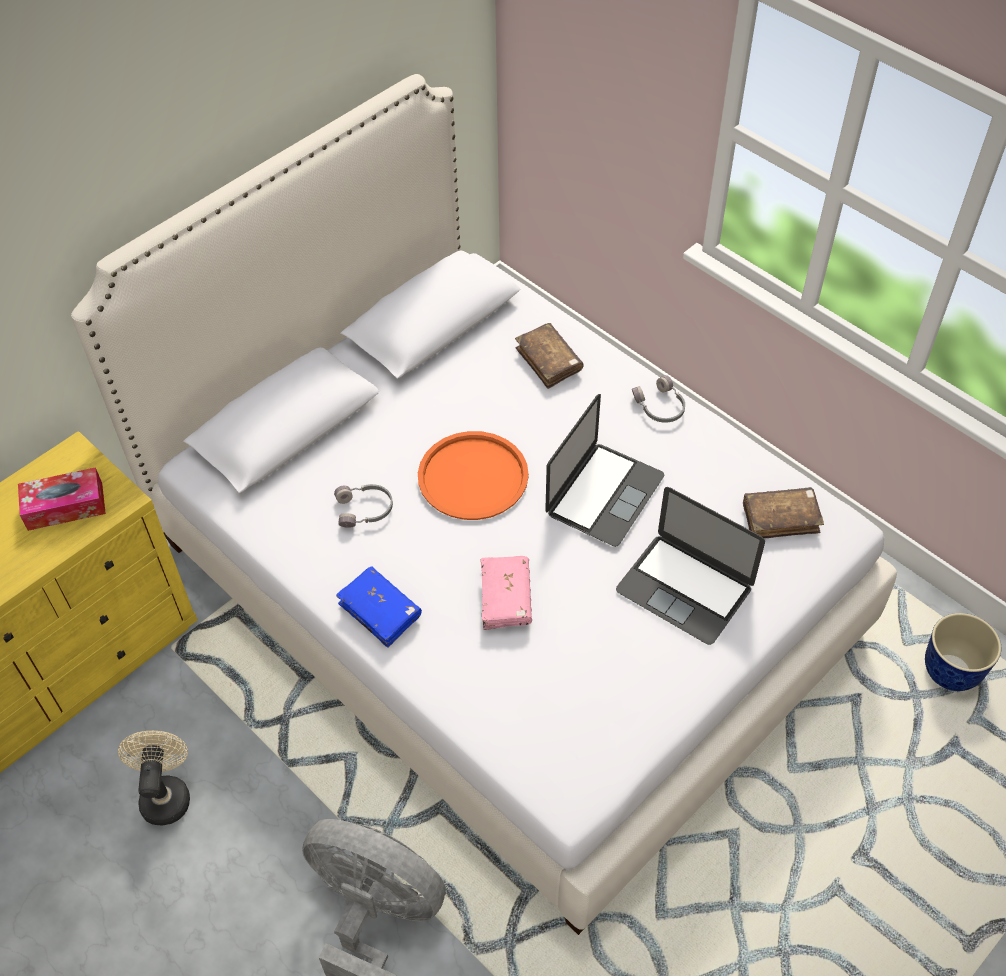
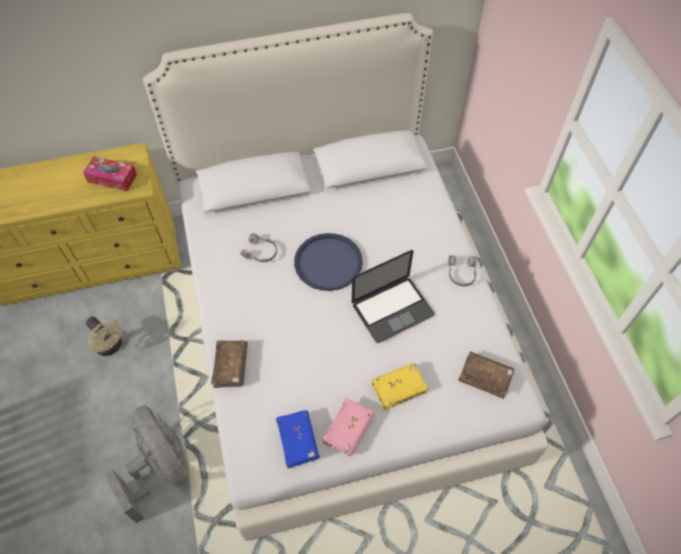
camera: 30 degrees right, 5 degrees up
beige fan [118,731,190,825] -> beige fan turned 105 degrees clockwise [86,317,123,356]
blue book [336,567,422,648] -> blue book moved to [276,410,320,469]
orange tray [418,431,529,520] -> blue tray [294,233,363,291]
pink book [480,556,532,630] -> pink book moved to [322,398,374,456]
brown book [515,323,583,389] -> brown book moved to [211,340,248,388]
laptop [616,487,765,645] -> yellow book [372,363,428,411]
planter [925,613,1001,691] -> none

